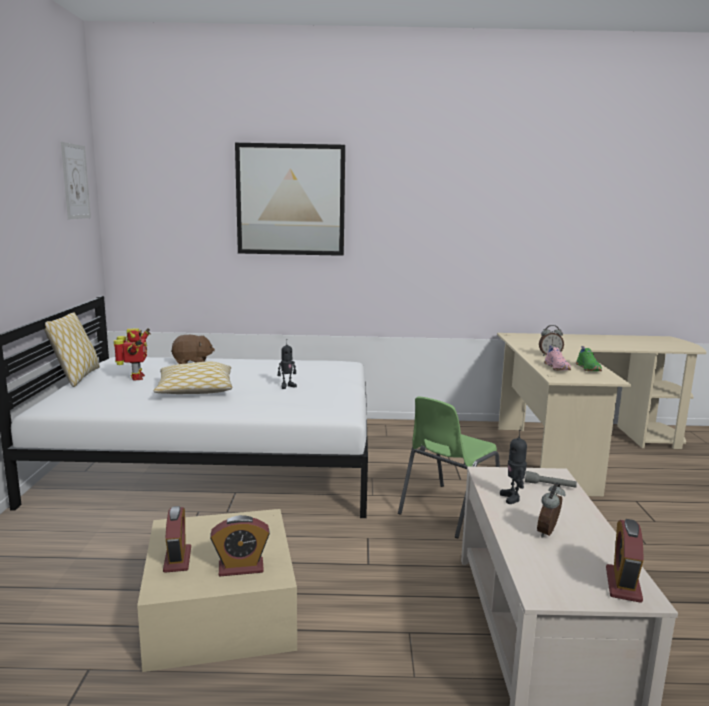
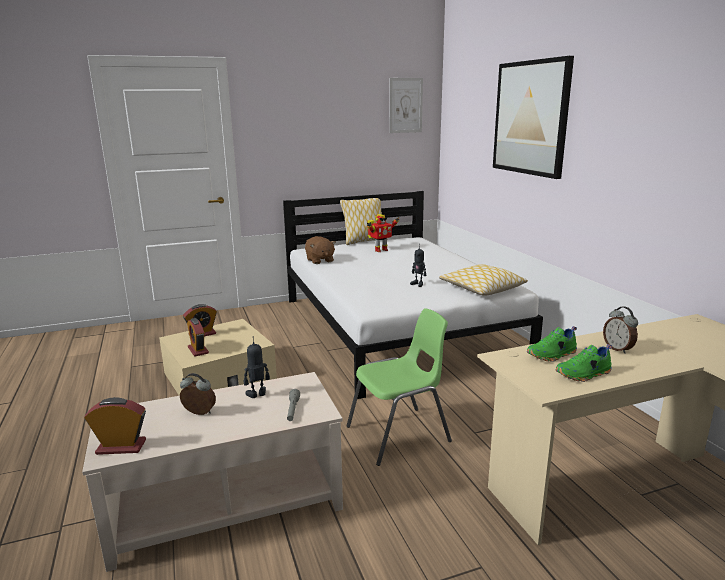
camera: 70 degrees right, 5 degrees up
pillow [154,361,233,394] -> pillow moved to [439,264,528,296]
brown plush toy [171,335,215,364] -> brown plush toy moved to [305,236,336,264]
green chair [398,397,500,538] -> green chair turned 135 degrees clockwise [346,308,452,466]
pink shoe [544,345,571,371] -> green shoe [527,326,577,362]

